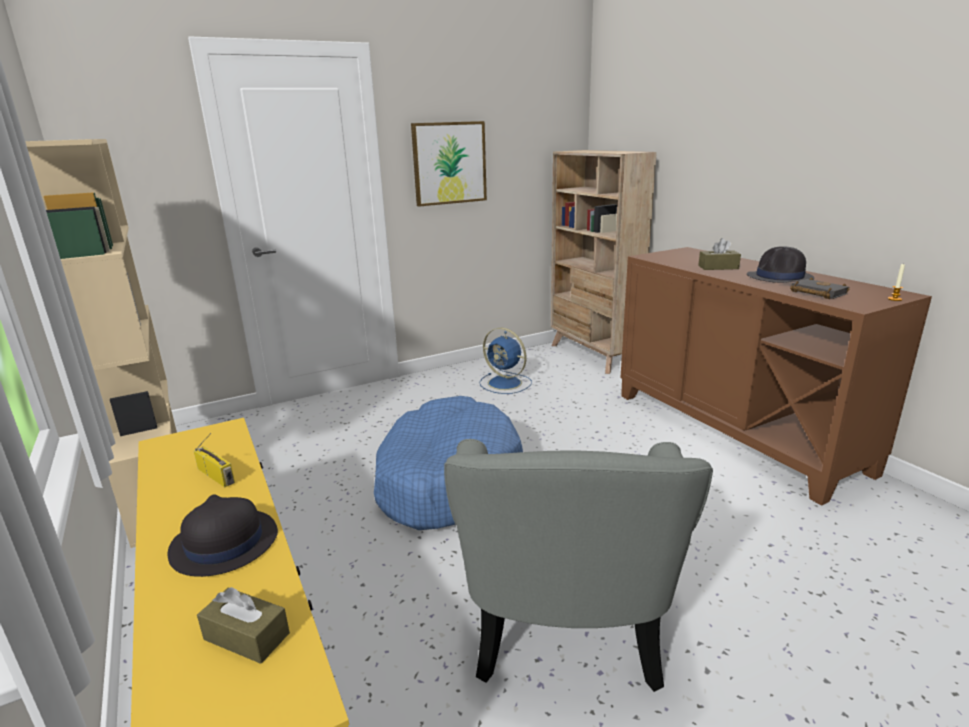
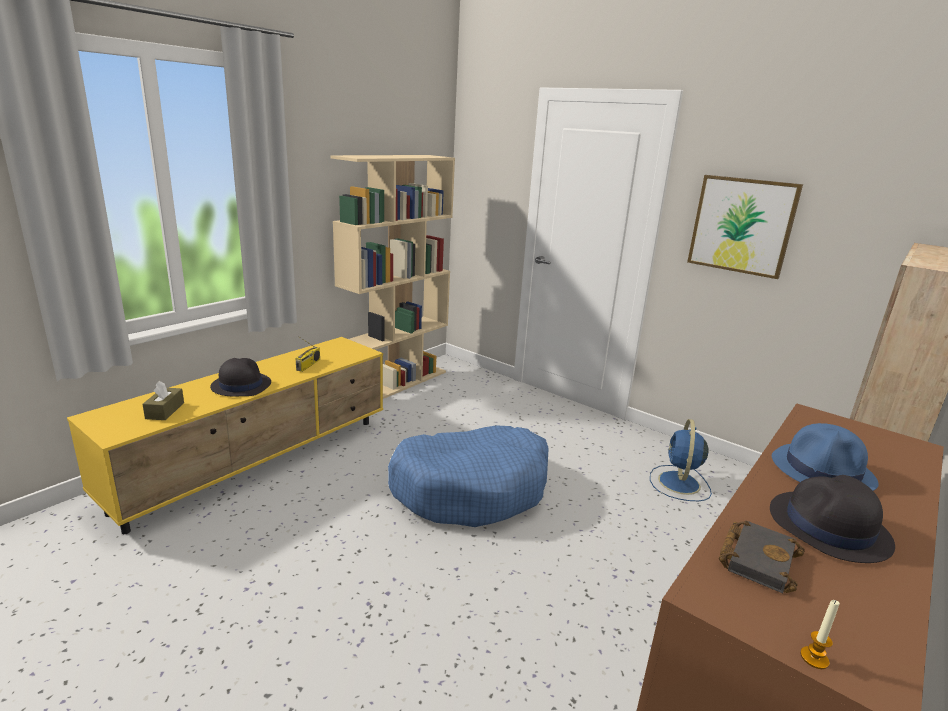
camera: 65 degrees right, 0 degrees up
grey armchair [444,439,713,692] -> none
brown tissue box [698,238,741,270] -> blue hat [772,423,879,491]

